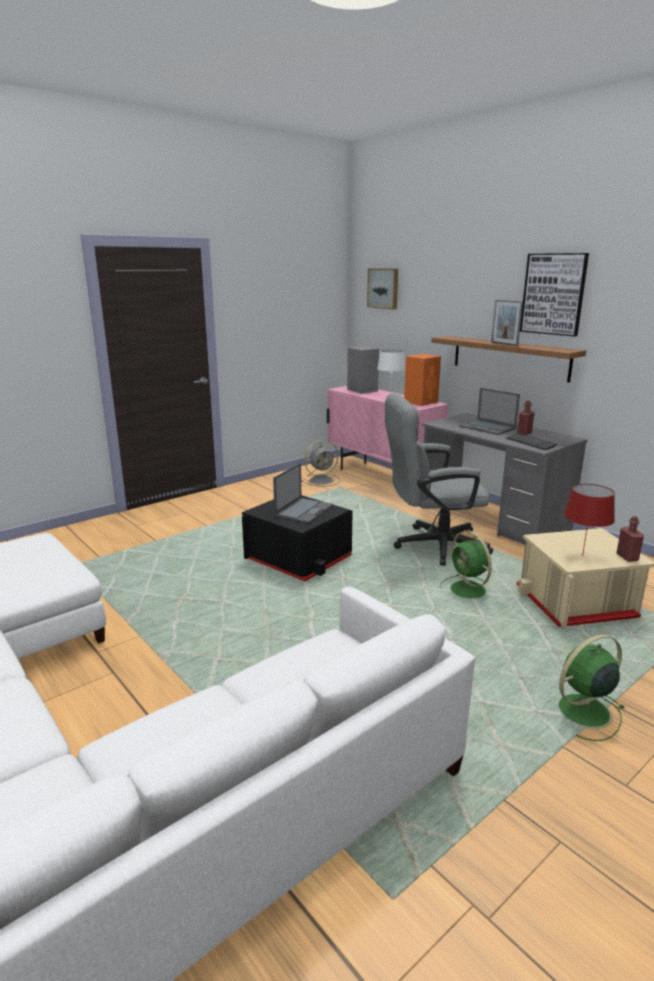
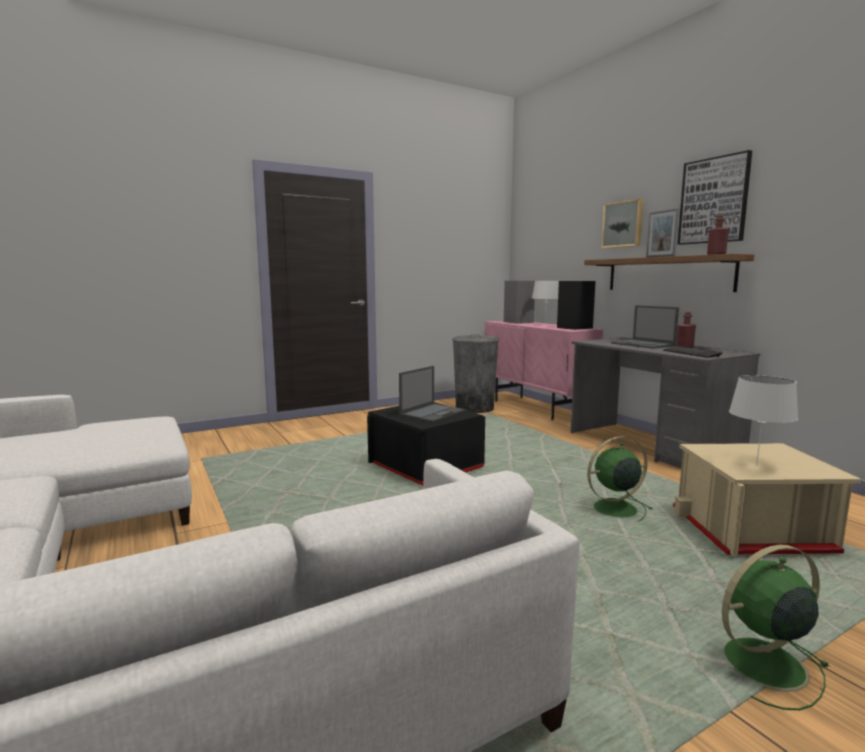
camera: 10 degrees right, 10 degrees down
grey fan [301,440,341,487] -> grey trash can [452,335,499,413]
picture [367,268,398,309] -> picture moved to [601,198,643,248]
grey office chair [385,393,493,566] -> none
orange speaker [404,354,441,406] -> black speaker [557,281,596,330]
green fan [440,530,492,598] -> green fan turned 90 degrees clockwise [587,436,653,522]
red table lamp [564,484,615,556] -> white table lamp [729,375,799,466]
red bottle [617,516,644,562] -> red bottle moved to [707,215,729,255]

